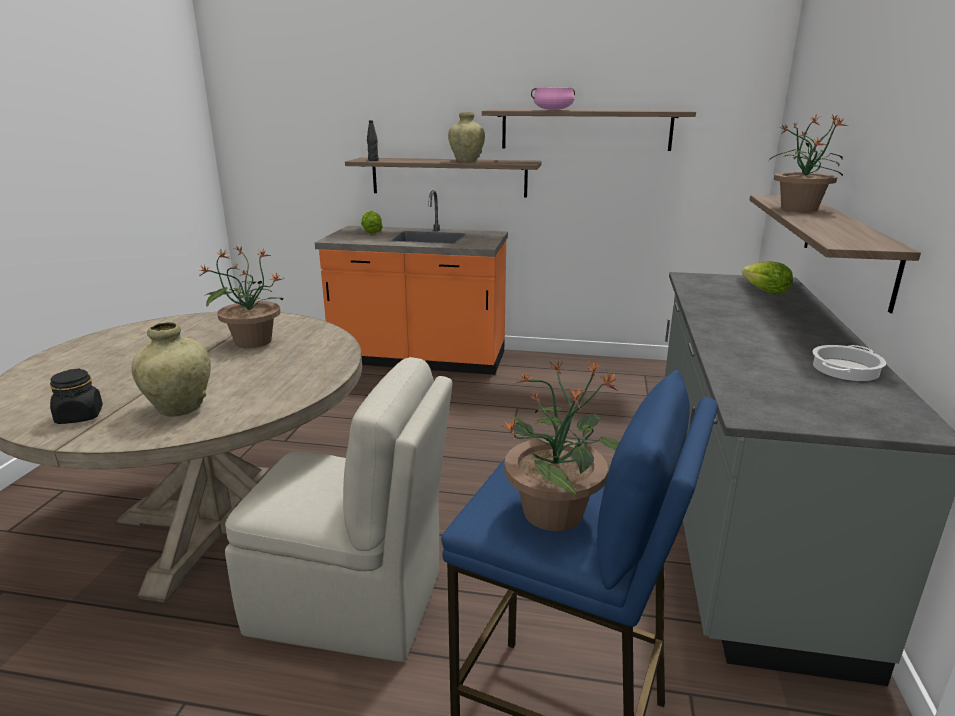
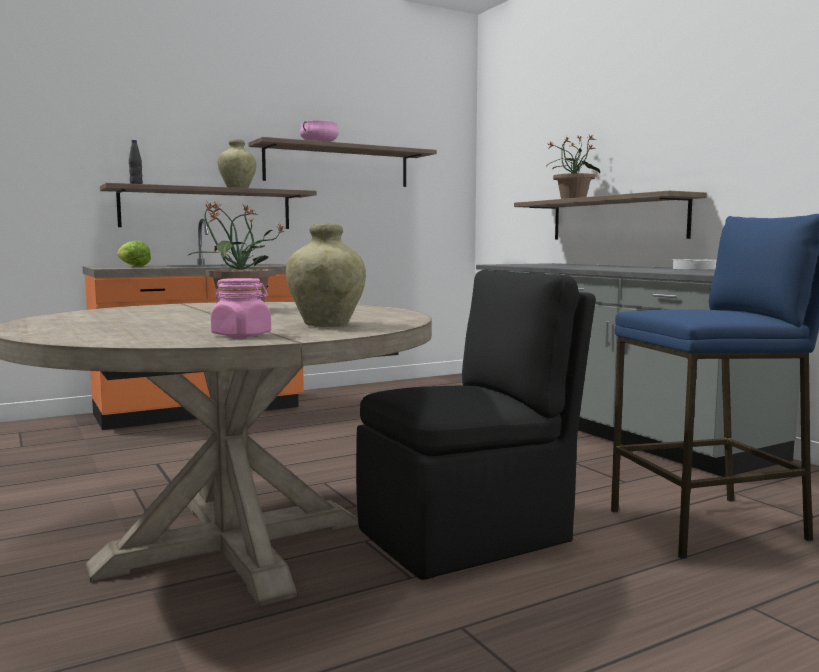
camera: 40 degrees left, 15 degrees down
black jar [50,368,103,424] -> pink jar [211,278,271,337]
beige chair [225,357,453,662] -> black chair [356,270,596,580]
potted plant [503,360,619,531] -> none
lettuce [742,261,793,294] -> none

